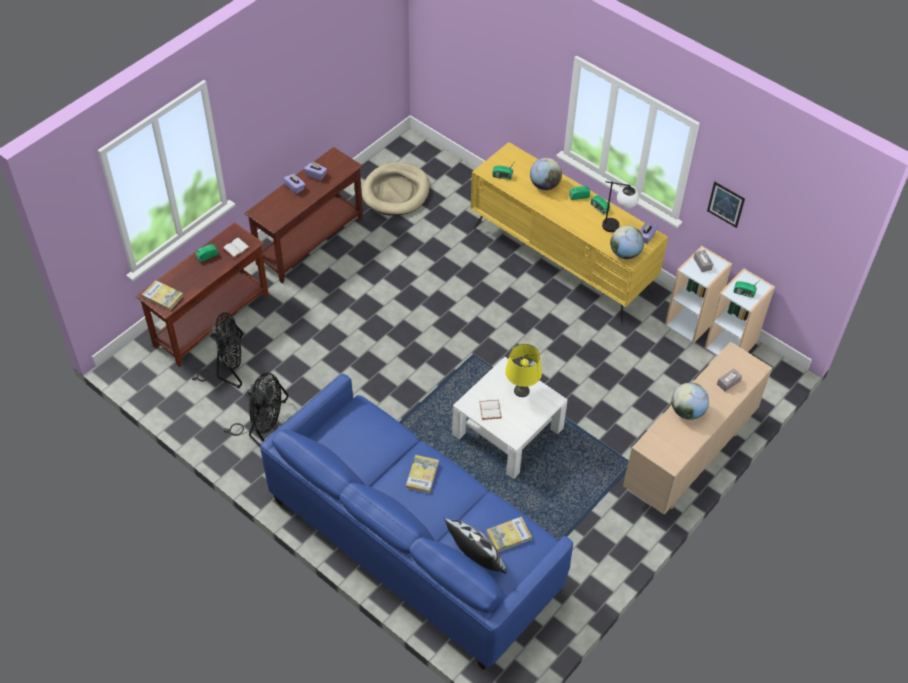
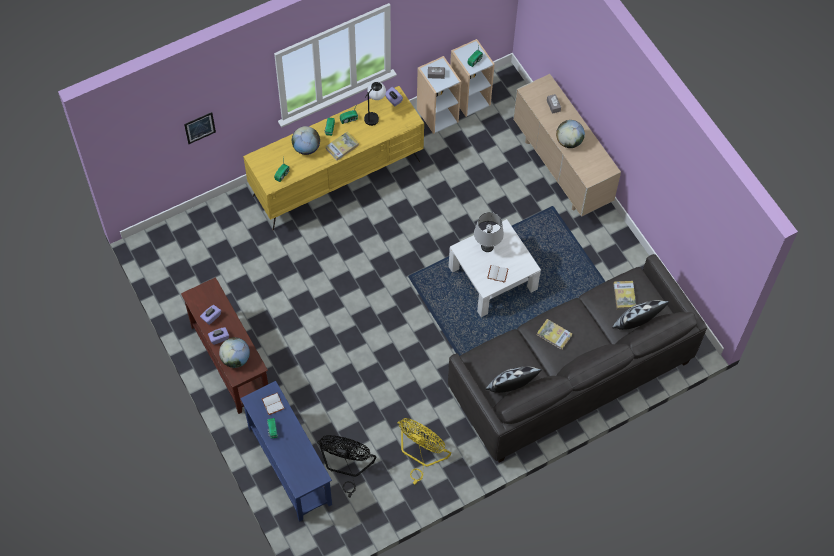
camera: 70 degrees left, 10 degrees up
brown console table [136,222,269,367] -> blue console table [240,381,332,522]
book [142,280,183,311] -> book moved to [325,132,359,160]
black fan [223,372,288,446] -> yellow fan [397,418,451,485]
blue sofa [260,374,573,670] -> grey sofa [448,254,707,463]
beige dog bed [362,162,430,215] -> none
yellow table lamp [505,344,542,397] -> grey table lamp [474,212,504,252]
globe [610,226,644,259] -> globe moved to [219,337,250,368]
picture [707,182,745,228] -> picture moved to [184,112,216,144]
none -> pillow [486,366,542,393]

